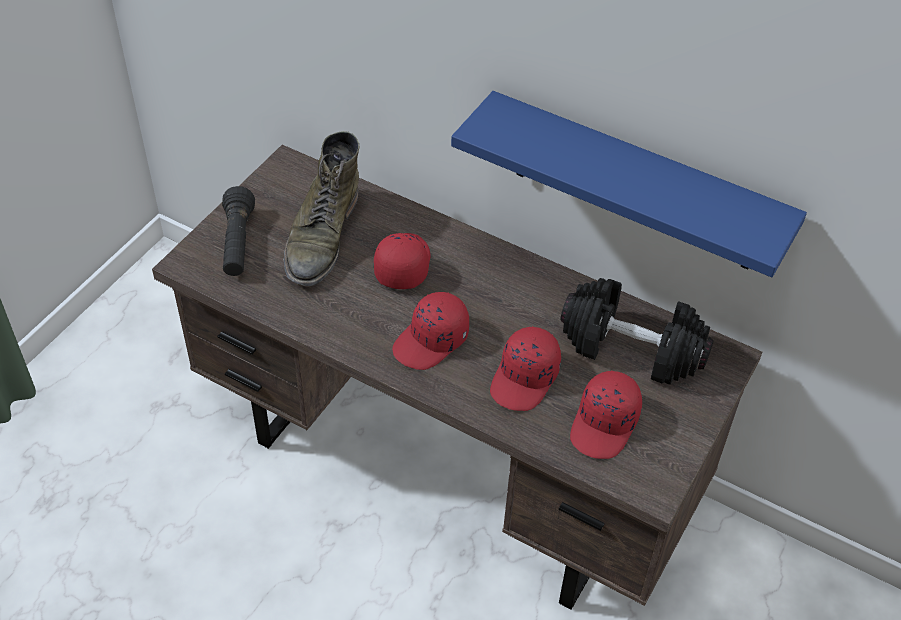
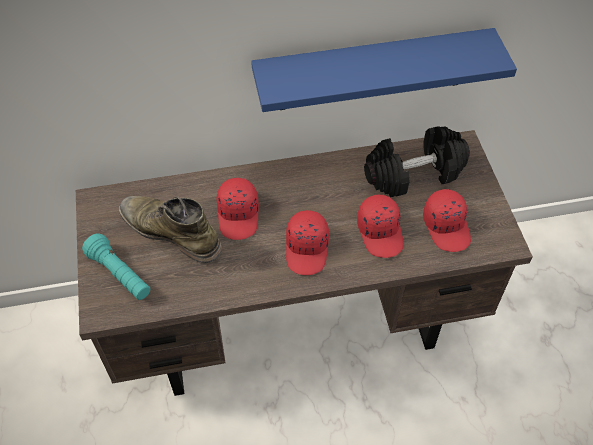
camera: 40 degrees left, 5 degrees up
black flashlight [222,186,255,276] -> turquoise flashlight [82,234,150,300]
green boot [284,131,360,286] -> green boot turned 150 degrees clockwise [119,196,222,263]
red cap [374,233,430,289] -> red cap turned 150 degrees counterclockwise [217,178,259,240]

